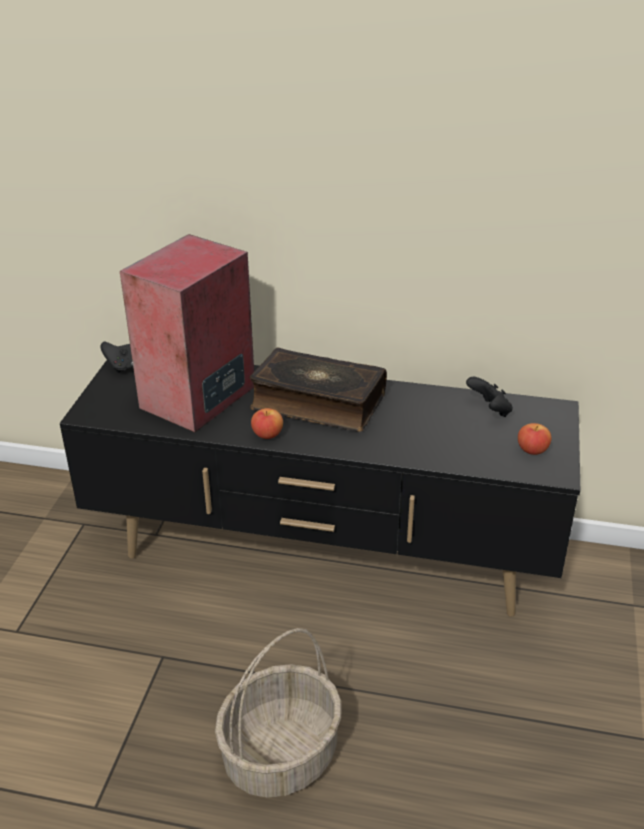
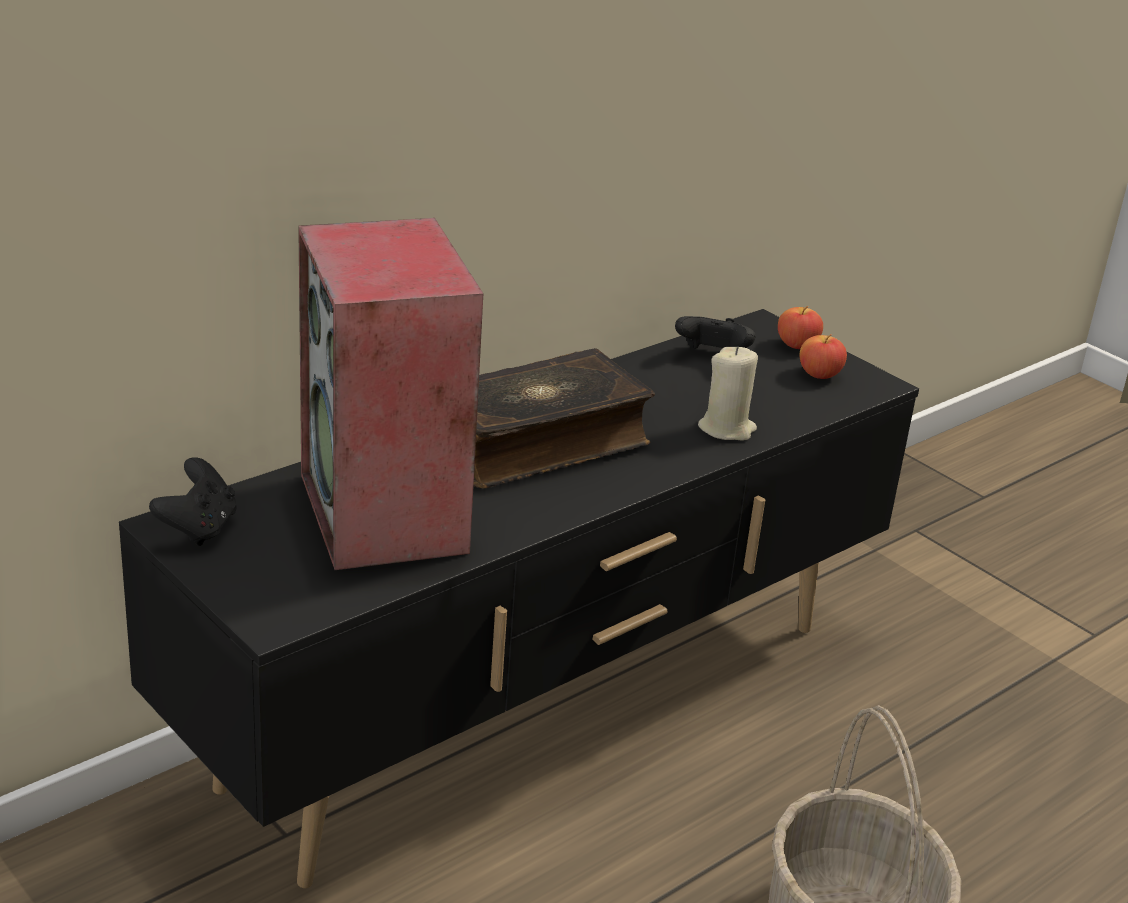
camera: 55 degrees left, 5 degrees down
apple [251,408,283,439] -> apple moved to [778,306,823,349]
none -> beige candle [698,346,758,441]

